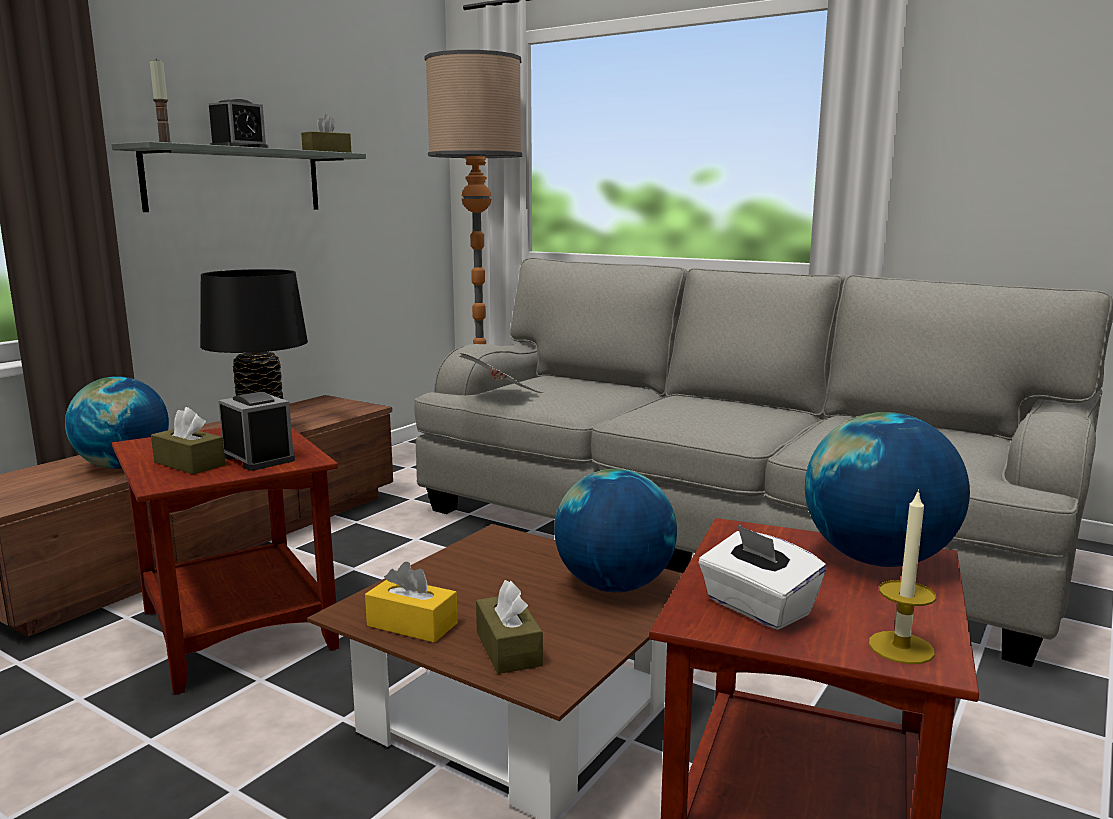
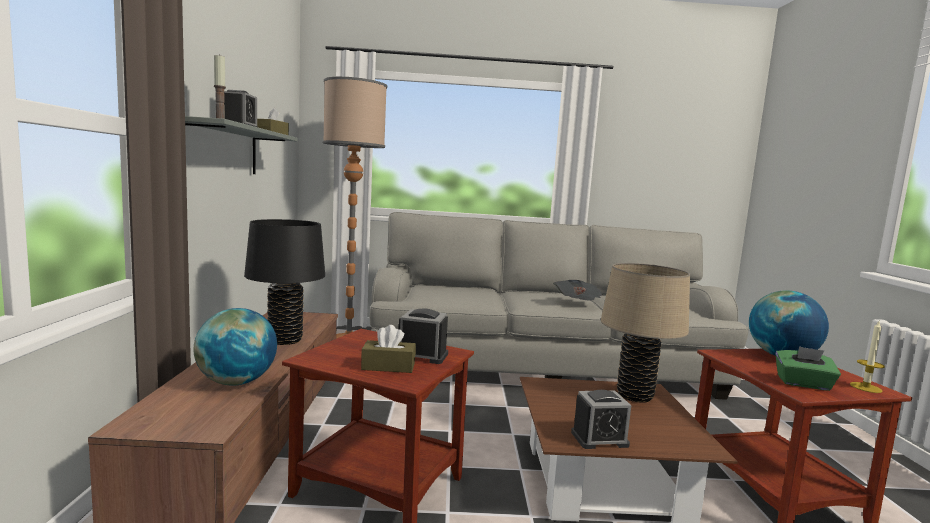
camera: 35 degrees left, 5 degrees down
yellow tissue box [365,562,458,643] -> alarm clock [571,390,631,449]
newspaper [459,353,543,393] -> newspaper moved to [553,280,603,300]
brown tissue box [476,580,543,674] -> none
globe [554,469,677,592] -> beige table lamp [601,263,690,402]
white tissue box [698,524,827,630] -> green tissue box [775,346,841,391]

